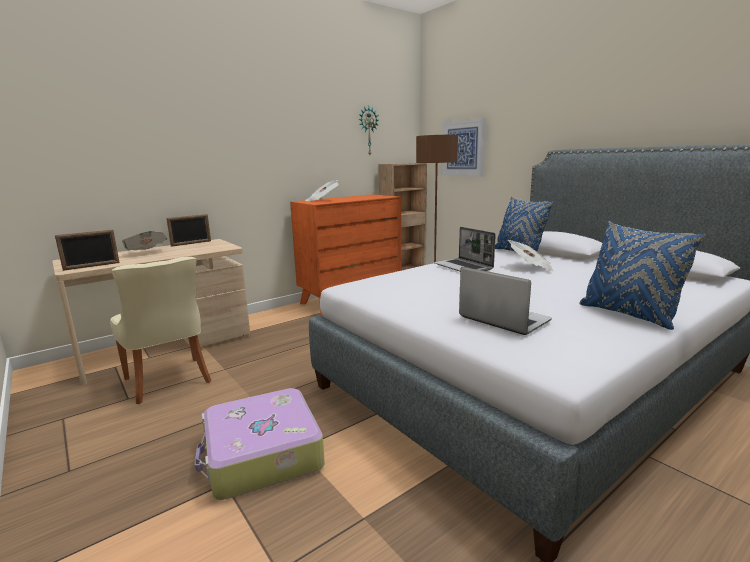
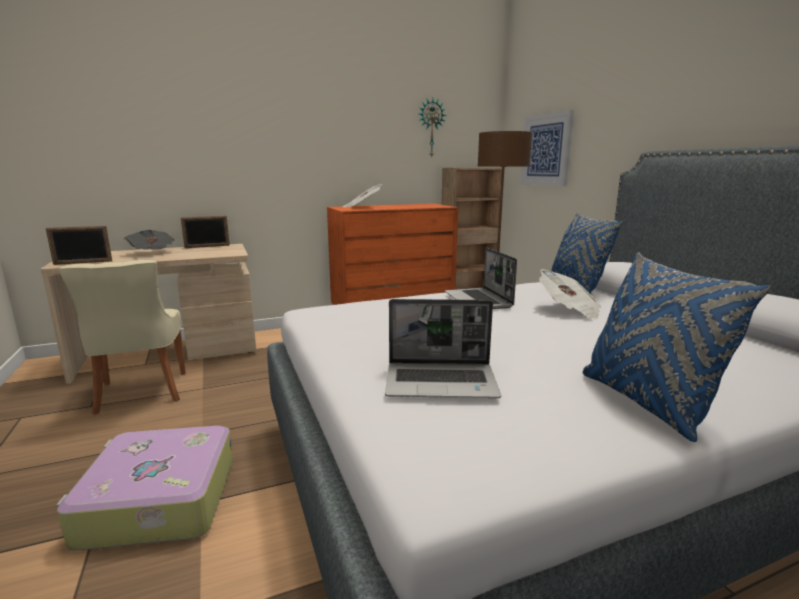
camera: 15 degrees right, 0 degrees up
laptop [459,267,552,335] -> laptop turned 120 degrees clockwise [385,299,501,398]

